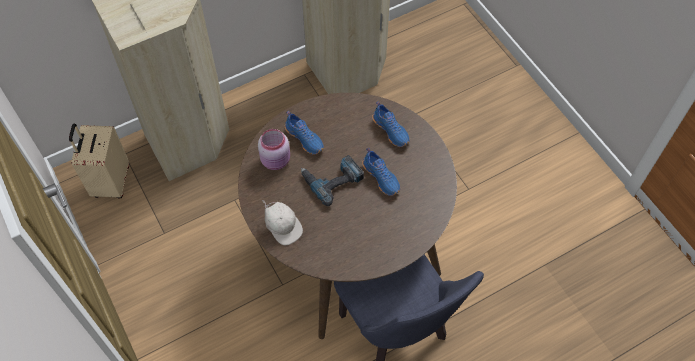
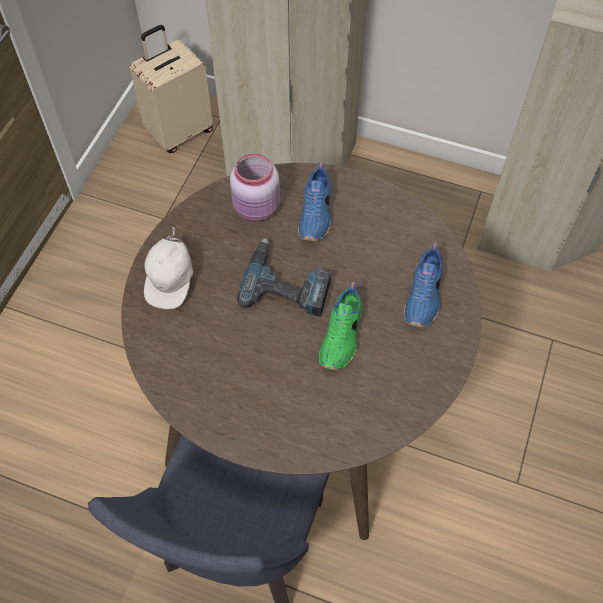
camera: 50 degrees right, 0 degrees up
blue shoe [362,148,400,196] -> green shoe [319,281,362,370]

